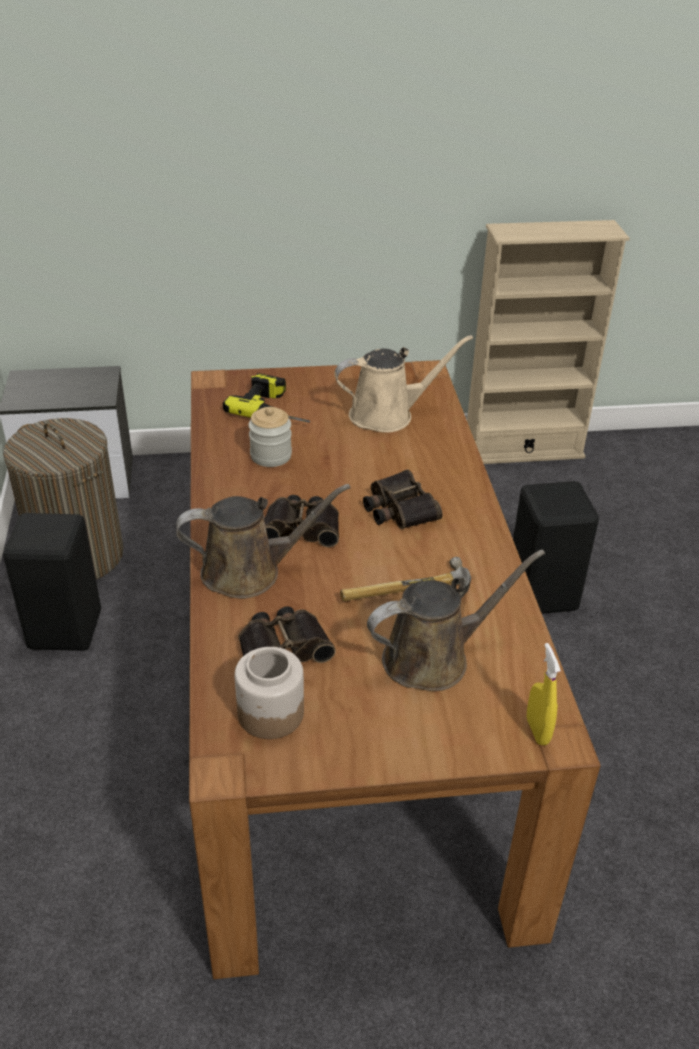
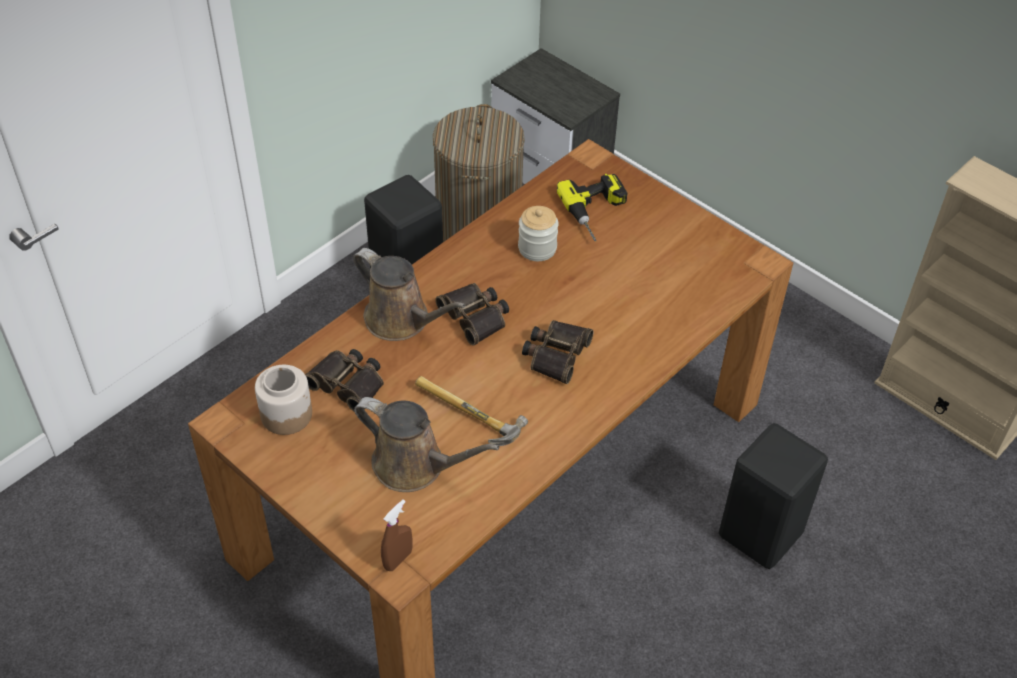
camera: 50 degrees right, 10 degrees up
beige watering can [335,335,473,433] -> none
yellow spray bottle [527,643,561,745] -> brown spray bottle [381,499,412,571]

